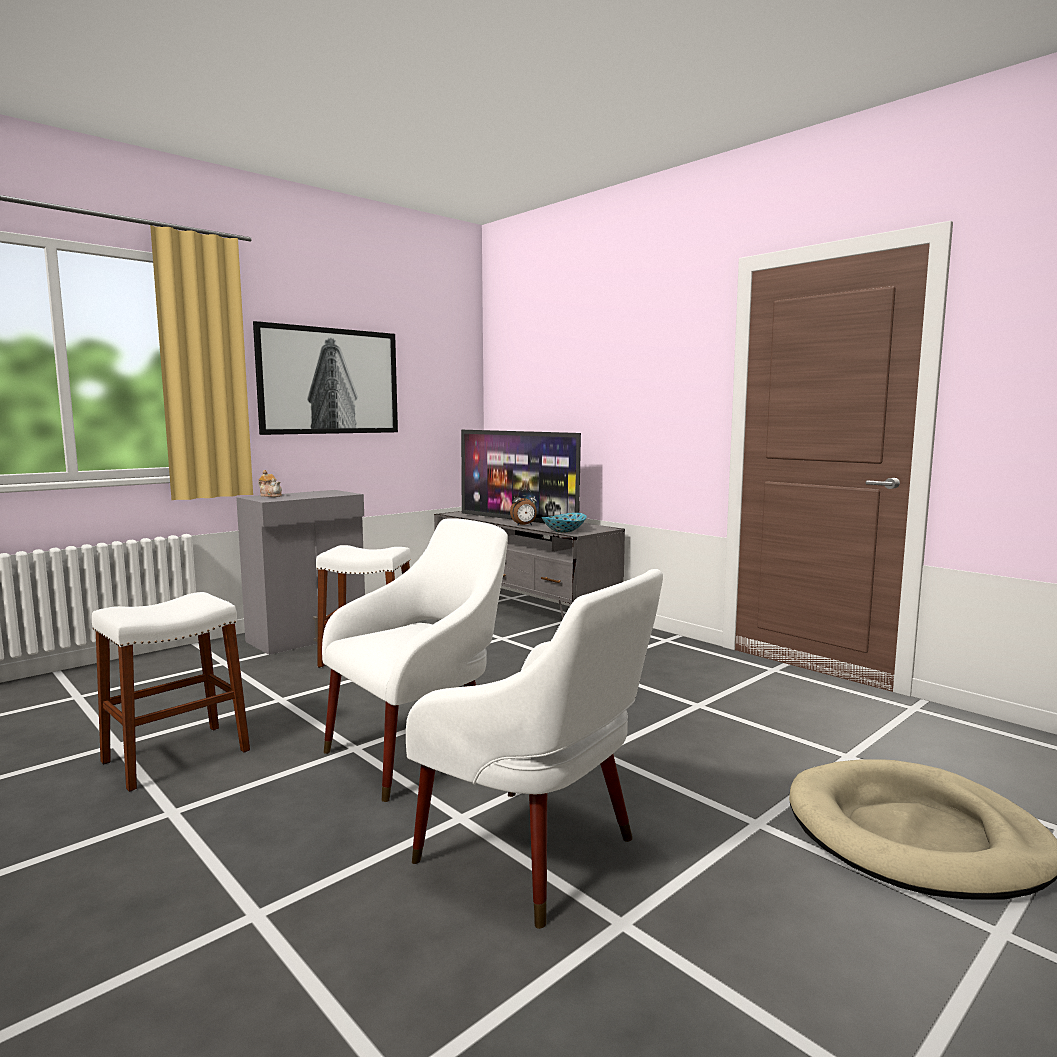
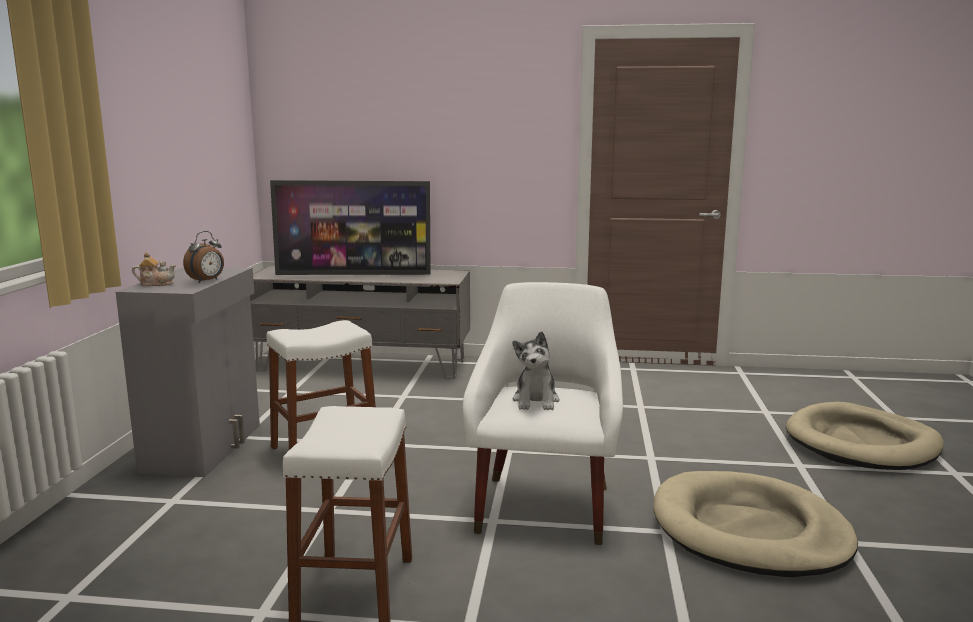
camera: 40 degrees left, 5 degrees up
picture [253,321,398,435] -> none
white armchair [406,569,663,929] -> beige dog bed [654,471,858,577]
alarm clock [510,490,537,526] -> alarm clock moved to [183,231,224,283]
bowl [542,513,586,533] -> none
none -> plush toy [512,331,560,410]

